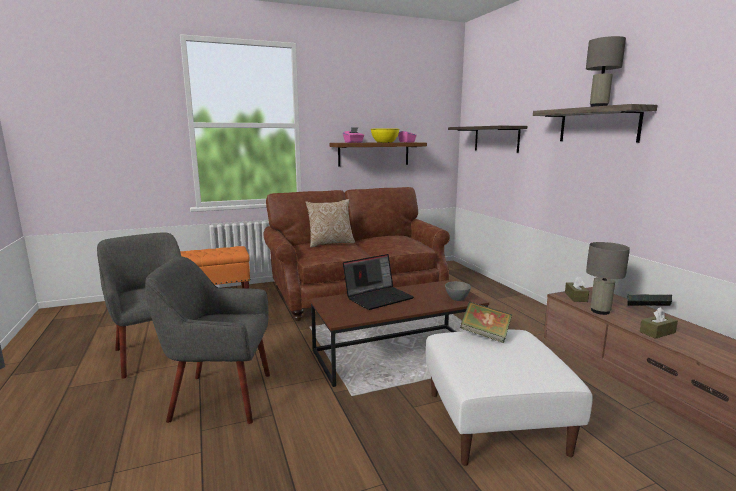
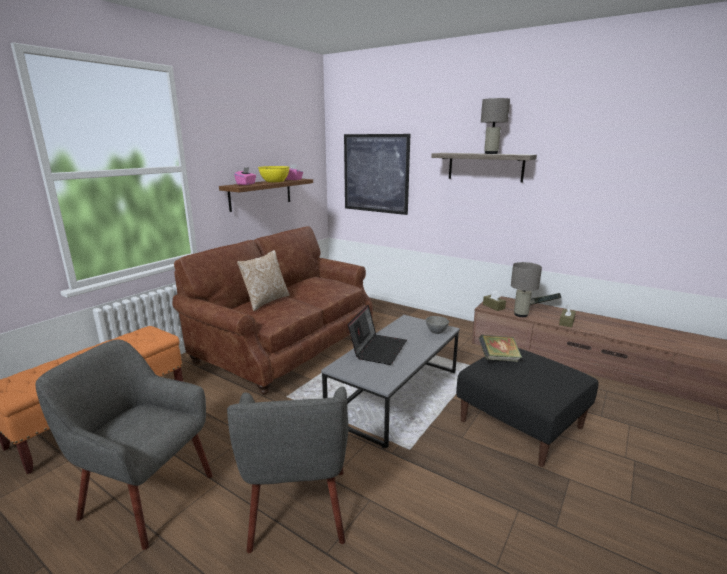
camera: 35 degrees left, 5 degrees up
grey armchair [145,256,270,424] -> grey armchair turned 60 degrees counterclockwise [227,387,348,553]
brown coffee table [310,280,489,387] -> grey coffee table [321,315,460,448]
white ottoman [426,330,593,466] -> black ottoman [456,348,599,467]
shelf [448,126,528,153] -> picture [344,134,410,215]

